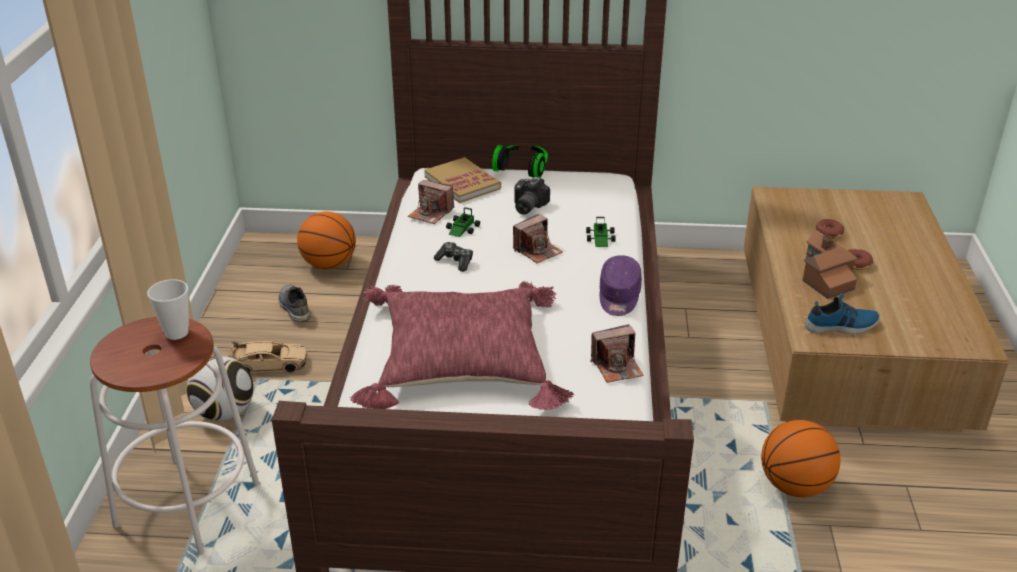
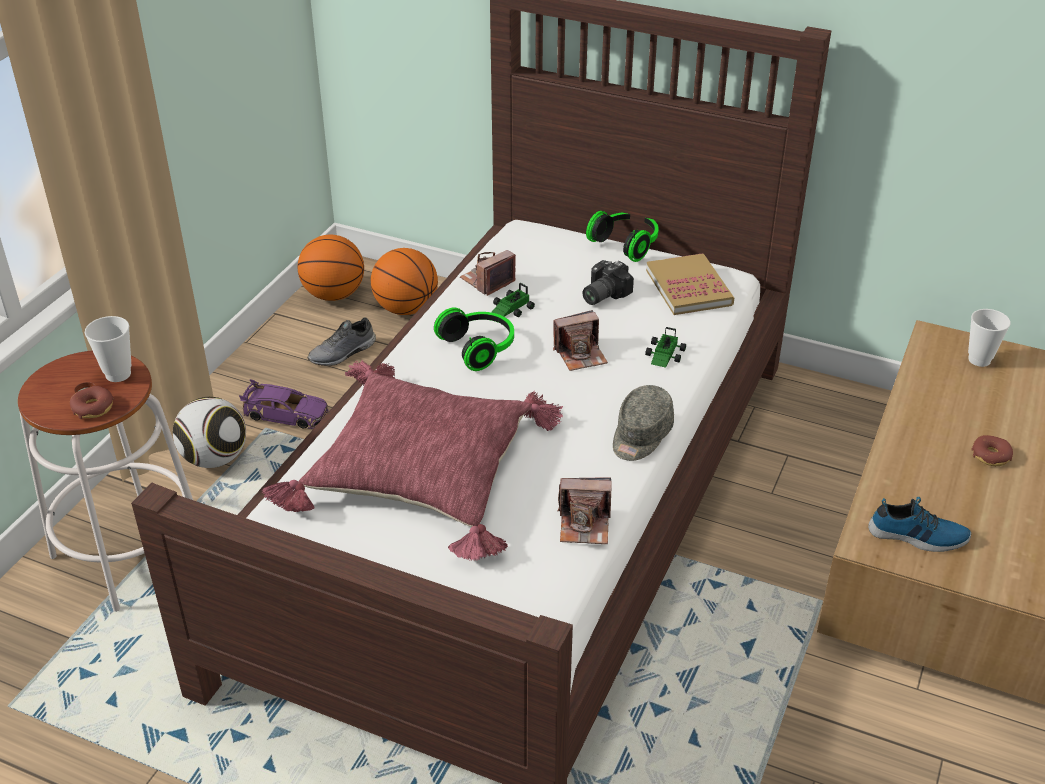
camera: 20 degrees right, 5 degrees up
beige toy car [228,341,308,373] -> purple toy car [239,379,329,429]
grey shoe [278,285,311,322] -> grey shoe turned 120 degrees counterclockwise [307,317,376,366]
camera [408,180,454,224] -> camera turned 90 degrees clockwise [460,250,516,296]
book [424,157,501,203] -> book moved to [646,253,734,315]
game controller [434,242,473,272] -> headphones [434,307,514,371]
purple cap [599,255,642,316] -> grey cap [613,385,674,461]
basketball [761,420,840,497] -> basketball moved to [298,235,364,301]
toy house [802,230,857,299] -> none
donut [816,219,844,239] -> donut moved to [70,386,114,419]
none -> cup [968,309,1011,367]

